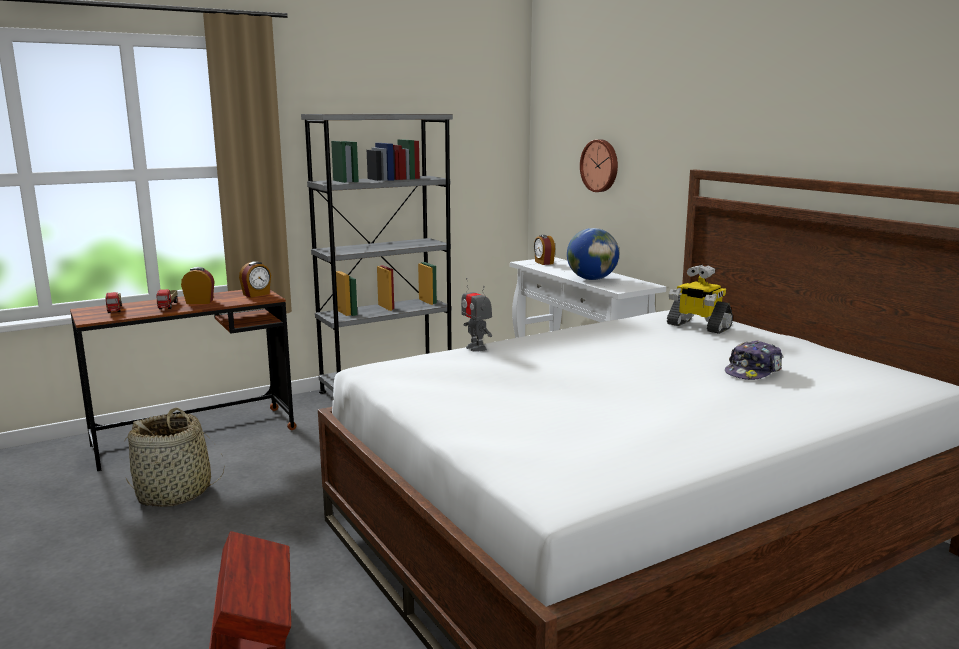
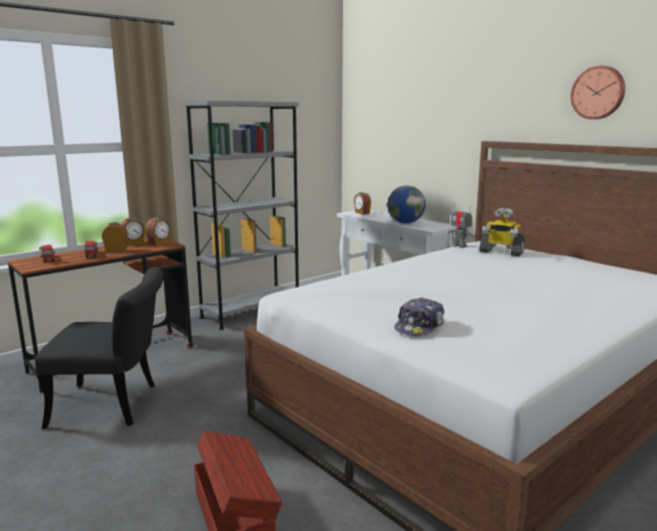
camera: 10 degrees left, 0 degrees up
basket [125,408,225,507] -> black chair [35,267,164,429]
toy robot [461,278,492,352] -> toy robot moved to [448,202,475,248]
wall clock [580,140,618,192] -> wall clock moved to [570,66,625,119]
cap [725,340,783,380] -> cap moved to [394,297,444,336]
none -> alarm clock [120,217,145,245]

